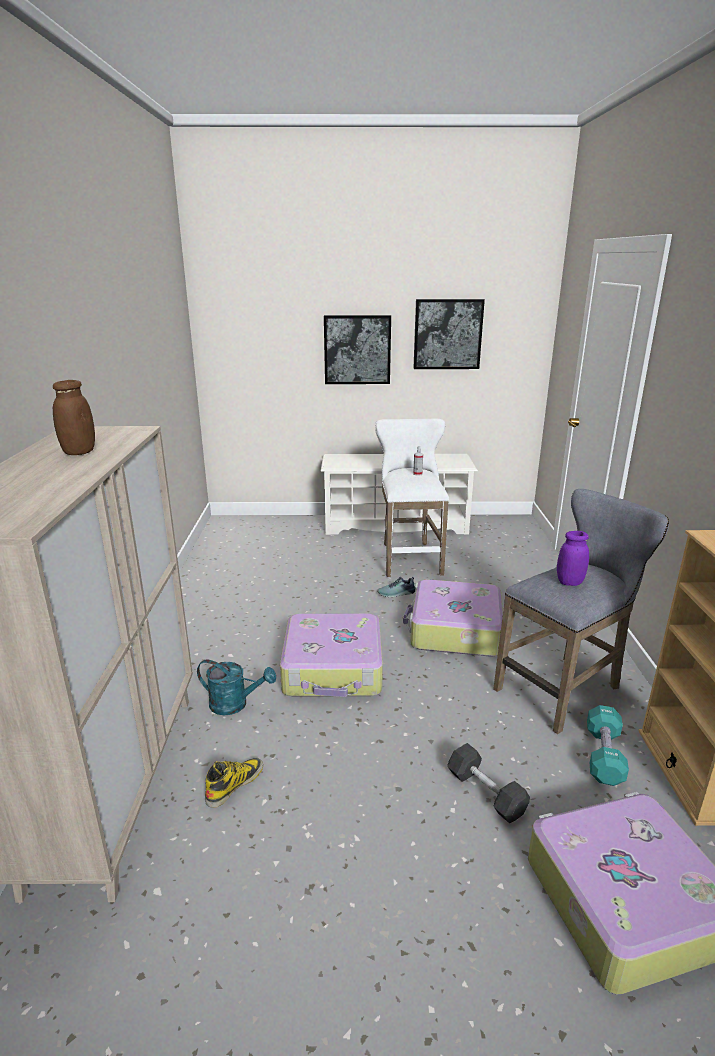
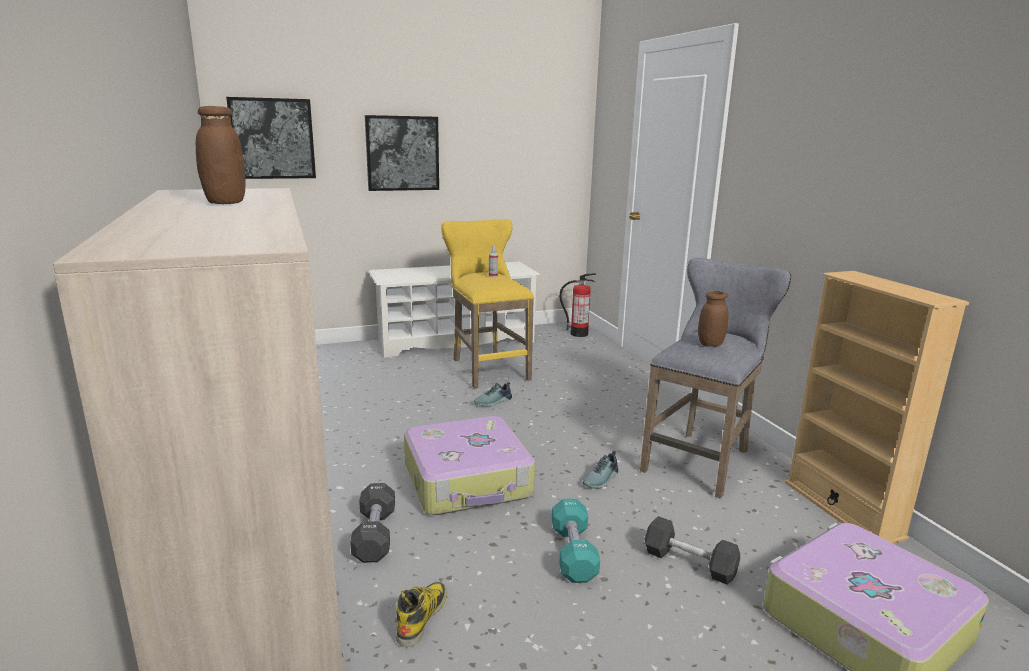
camera: 20 degrees left, 5 degrees down
turquoise watering can [197,659,276,715] -> black dumbbell [350,483,395,563]
white stool [375,419,449,577] -> yellow stool [442,219,534,388]
suitcase [403,579,503,657] -> none
picture [413,299,485,369] -> picture moved to [226,97,316,179]
purple jar [557,531,589,586] -> brown jar [698,291,729,347]
turquoise dumbbell [587,705,629,786] -> turquoise dumbbell moved to [552,499,600,583]
none -> fire extinguisher [559,273,596,337]
none -> shoe [582,450,618,488]

